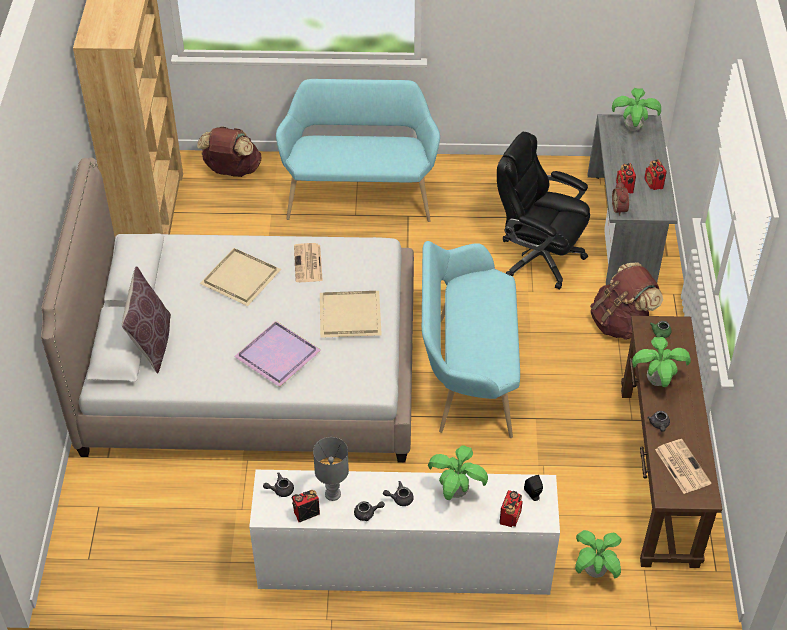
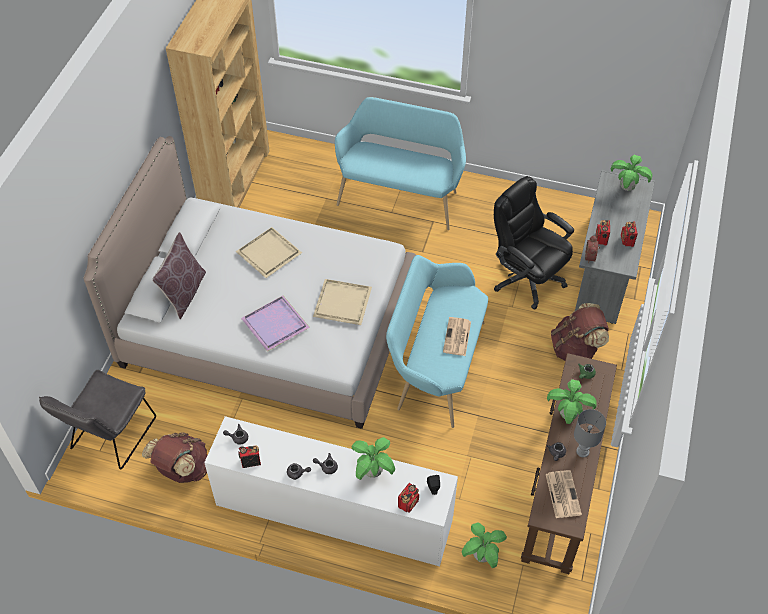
camera: 15 degrees right, 5 degrees up
brown backpack [197,126,261,177] -> brown backpack moved to [142,432,207,483]
newspaper [294,243,323,282] -> newspaper moved to [443,317,471,356]
grey table lamp [313,437,349,501] -> grey table lamp moved to [574,409,606,458]
none -> grey chair [39,370,156,469]

